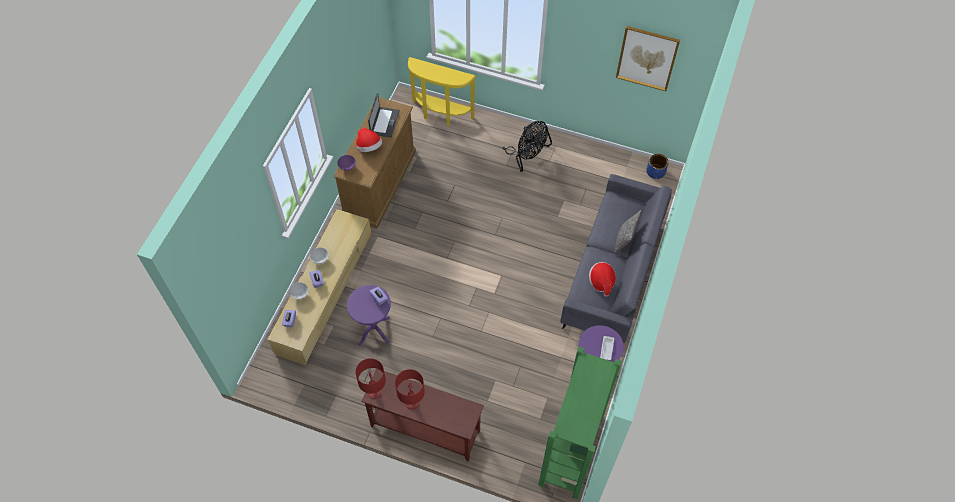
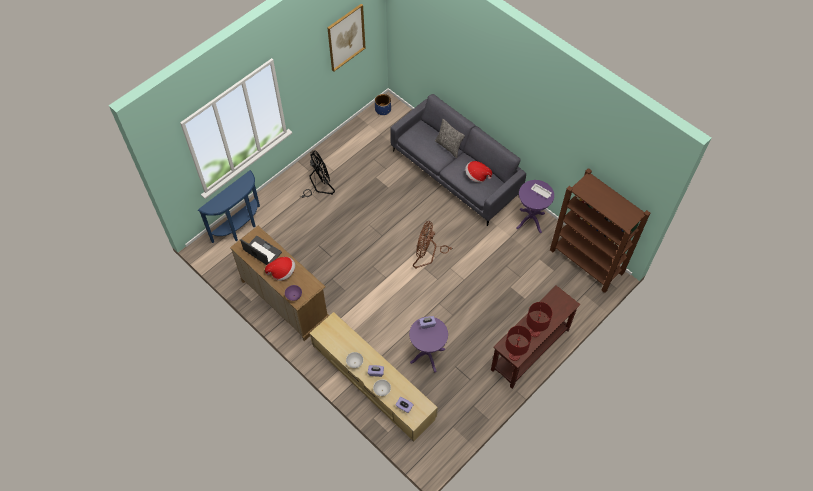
camera: 65 degrees left, 0 degrees up
yellow console table [408,57,476,126] -> blue console table [198,170,260,243]
green bookcase [538,347,622,499] -> brown bookcase [550,168,650,293]
none -> brown fan [413,221,452,269]

